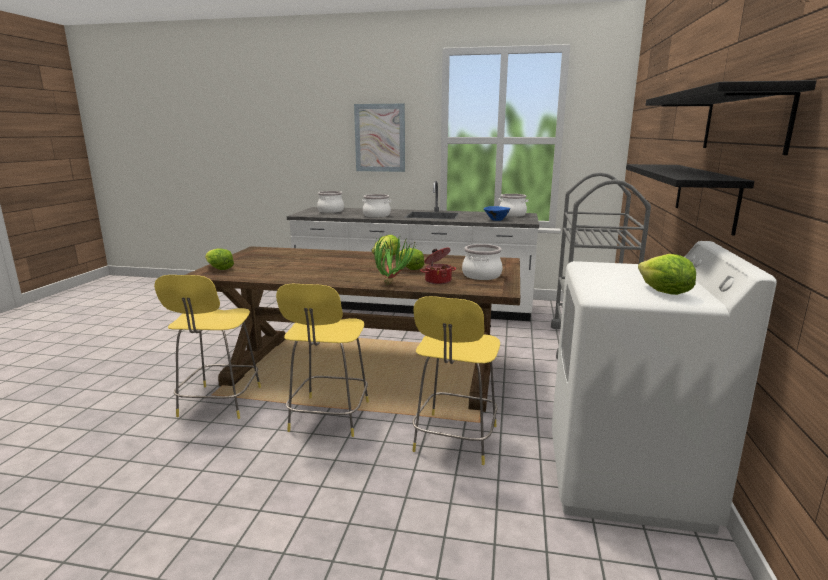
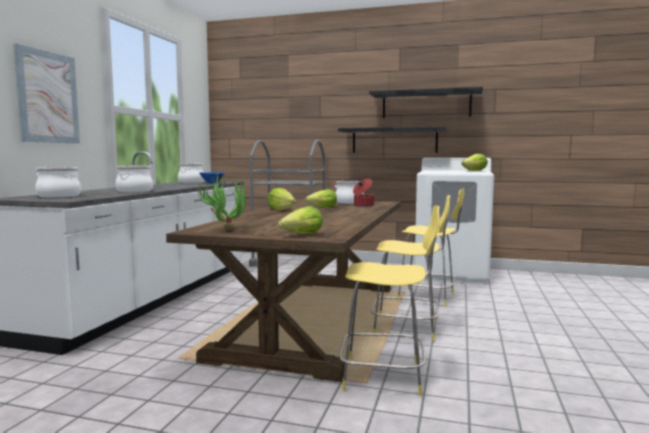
camera: 85 degrees left, 10 degrees down
potted plant [374,235,416,285] -> potted plant moved to [197,174,245,231]

